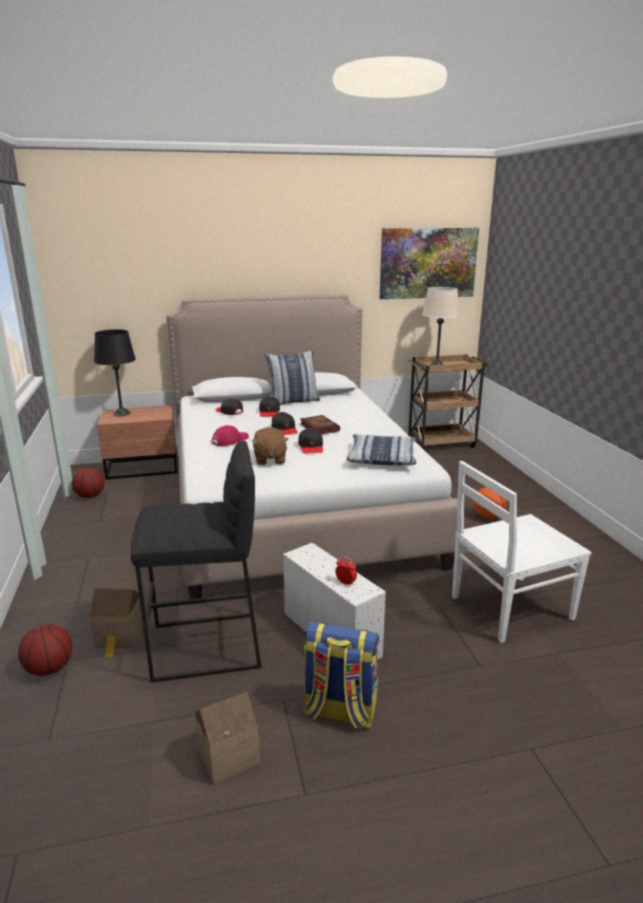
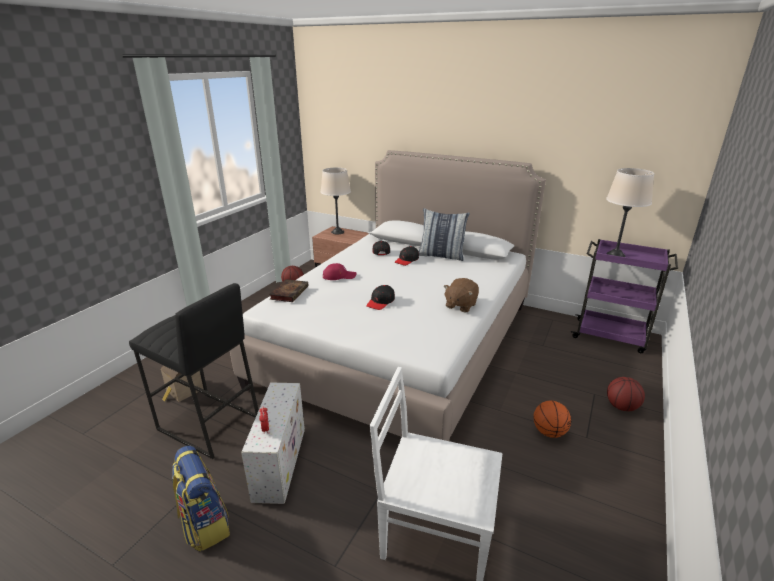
camera: 40 degrees right, 5 degrees up
basketball [18,624,72,676] -> basketball moved to [607,377,645,411]
black table lamp [94,329,136,416] -> beige table lamp [321,168,351,234]
toy house [194,692,260,785] -> none
brown plush toy [252,427,289,465] -> brown plush toy moved to [444,278,479,312]
black cap [272,412,298,435] -> none
book [301,415,340,434] -> book moved to [269,279,309,302]
pillow [347,434,417,466] -> none
picture [380,228,479,299] -> none
brown cart [408,354,489,449] -> purple cart [570,239,678,353]

